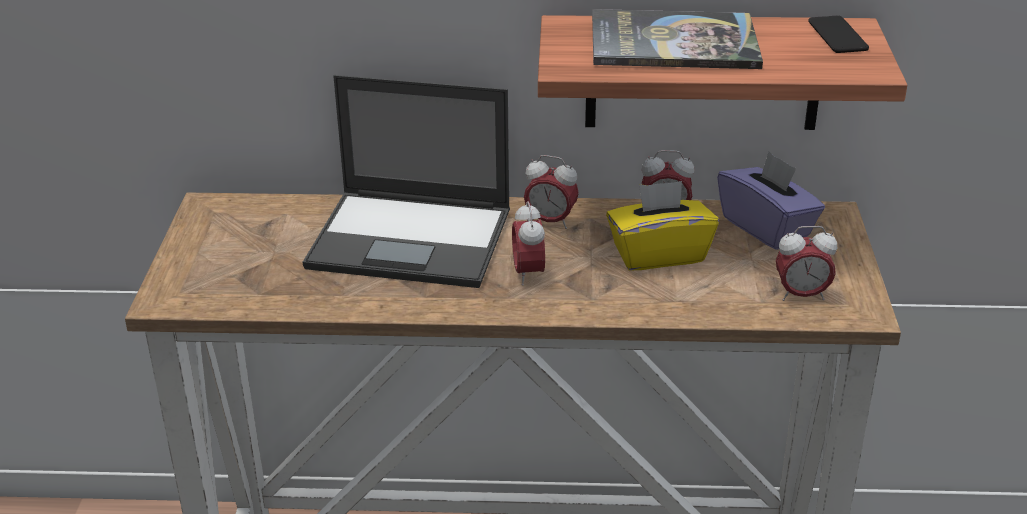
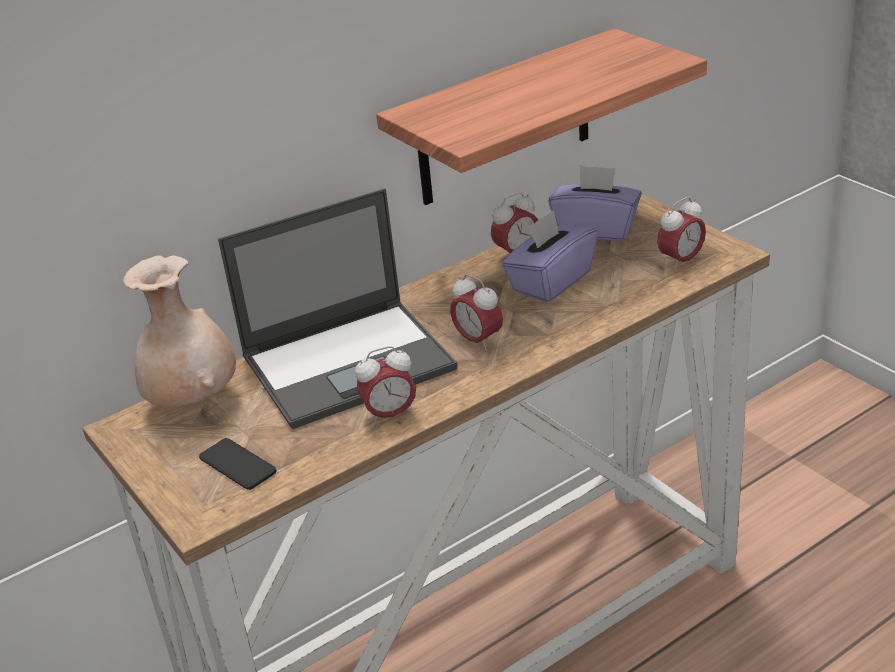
camera: 35 degrees left, 0 degrees up
alarm clock [524,155,579,229] -> alarm clock moved to [355,346,416,426]
book [592,9,763,69] -> none
yellow tissue box [606,181,719,271] -> purple tissue box [502,210,598,302]
phone [808,16,869,53] -> phone moved to [199,438,276,490]
none -> beige vase [123,255,236,407]

